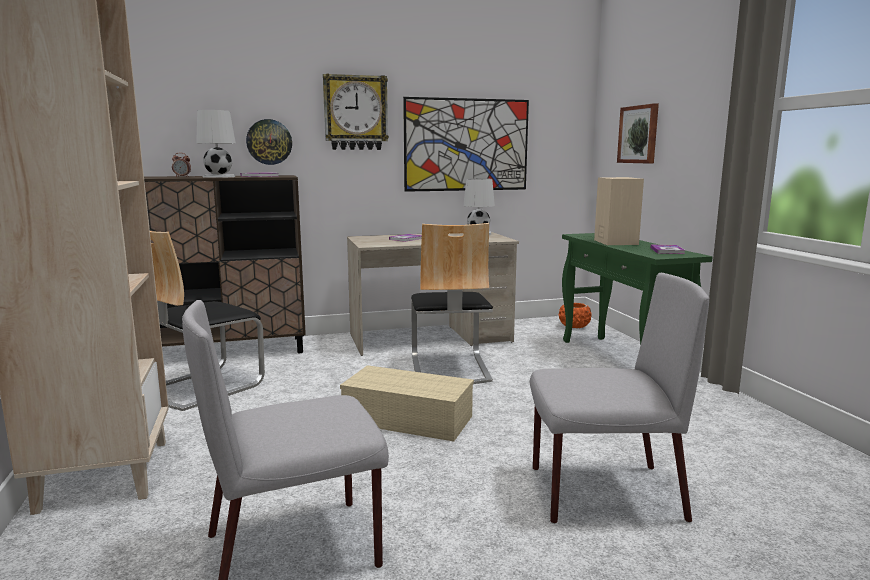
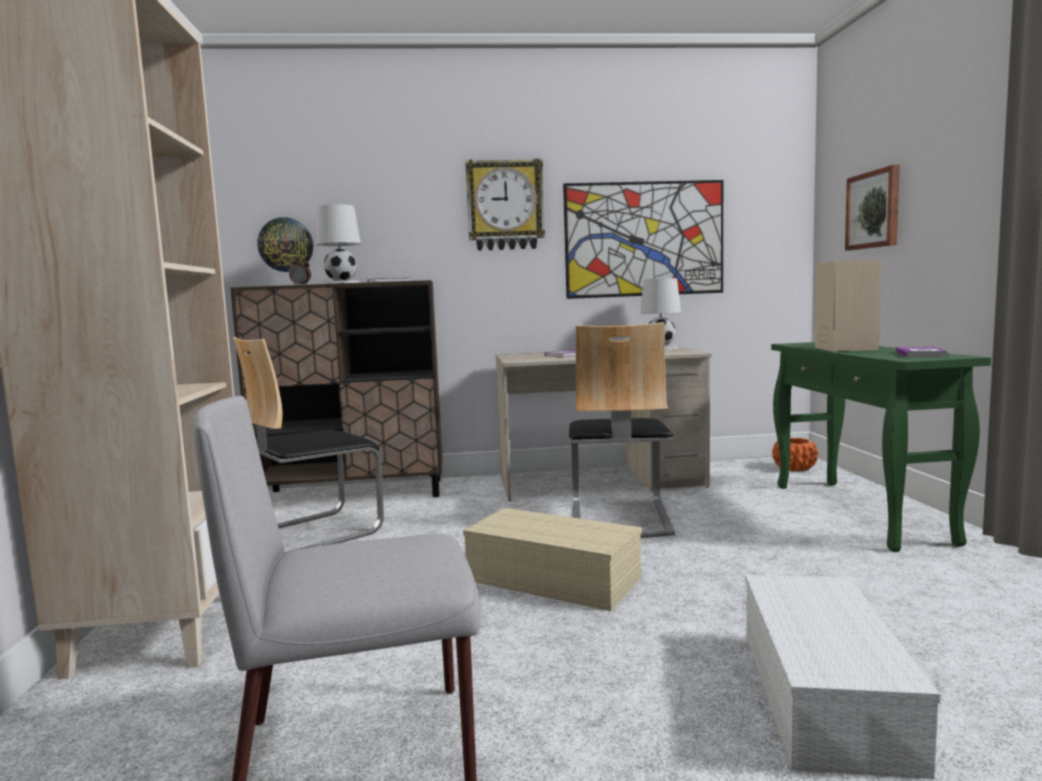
camera: 10 degrees right, 5 degrees down
wall clock [246,119,292,165] -> wall clock moved to [257,217,313,272]
grey chair [530,273,709,524] -> white storage box [745,575,941,779]

